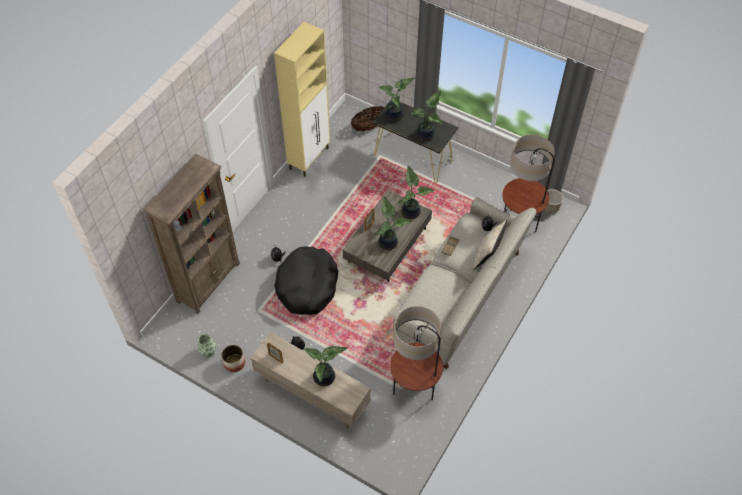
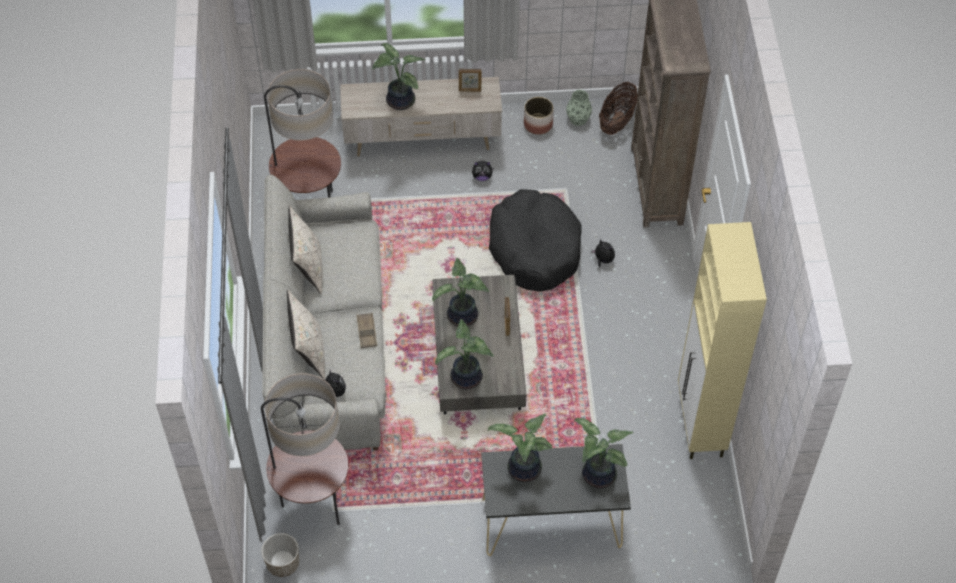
camera: 145 degrees right, 0 degrees up
basket [351,106,385,131] -> basket moved to [599,82,638,135]
none -> beige pillow [288,206,322,294]

